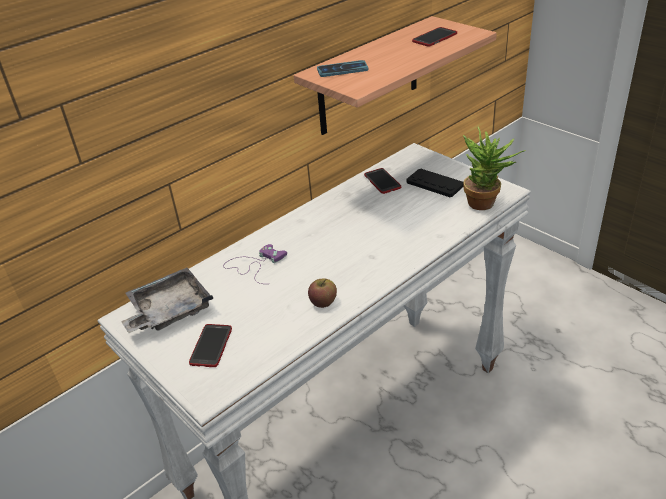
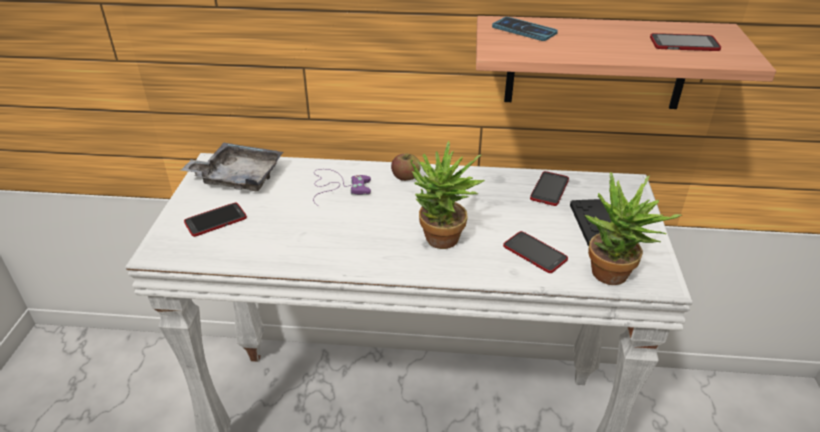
camera: 45 degrees right, 0 degrees up
apple [308,279,337,308] -> apple moved to [391,154,421,181]
none -> potted plant [410,141,485,249]
none -> phone [503,231,568,273]

